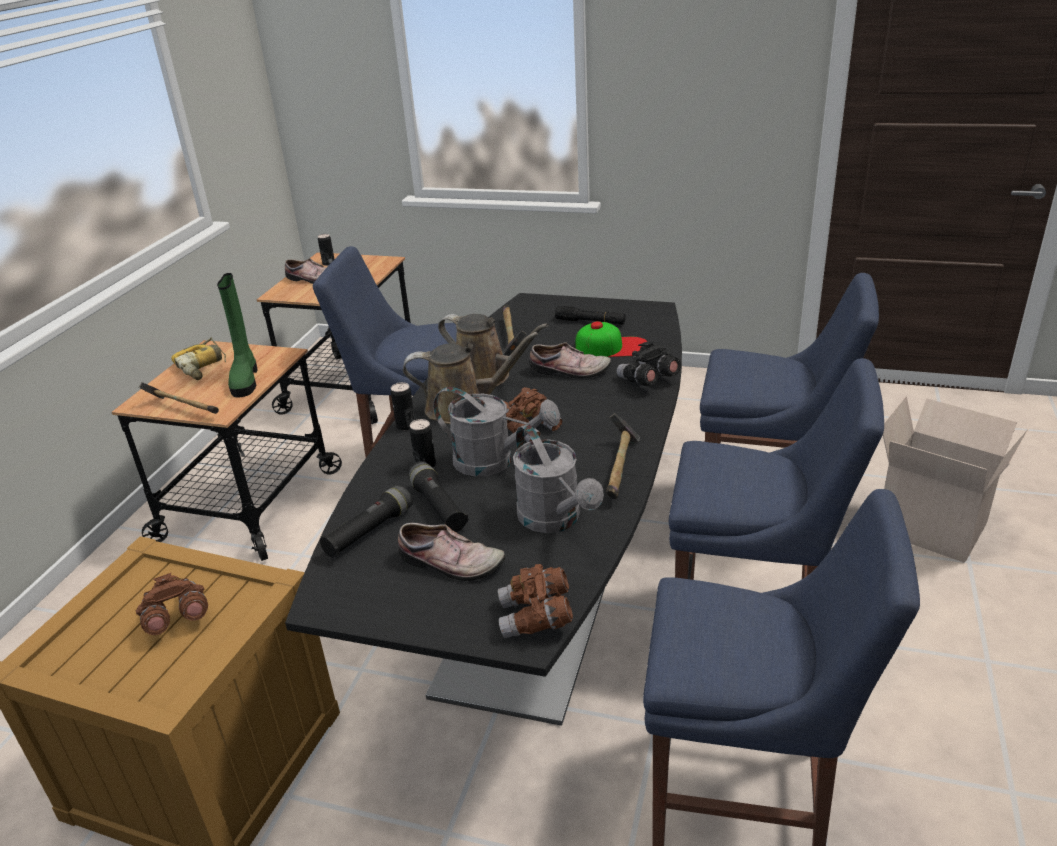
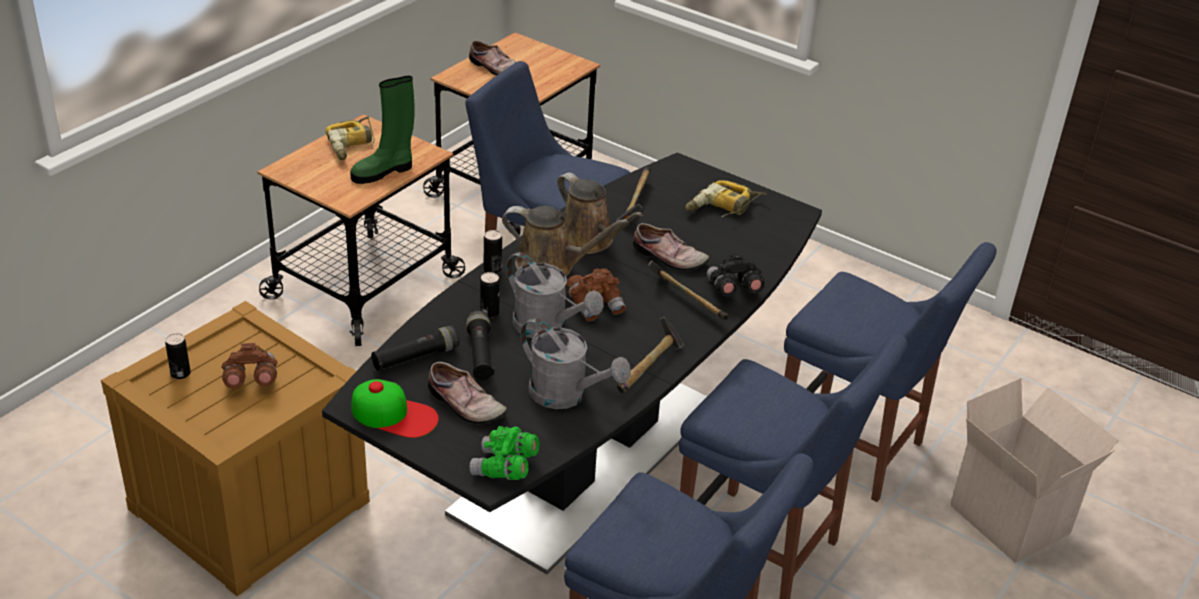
camera: 15 degrees right, 5 degrees up
hammer [139,382,219,414] -> hammer moved to [648,260,728,321]
green boot [217,273,257,397] -> green boot turned 45 degrees clockwise [350,76,414,184]
can [318,234,334,266] -> can moved to [165,333,191,379]
brown binoculars [498,564,573,638] -> green binoculars [469,426,540,480]
grey watering can [513,424,604,533] -> grey watering can turned 45 degrees counterclockwise [520,318,631,409]
black flashlight [555,306,626,324] -> power drill [685,180,767,217]
cap [575,321,647,357] -> cap moved to [351,379,439,438]

